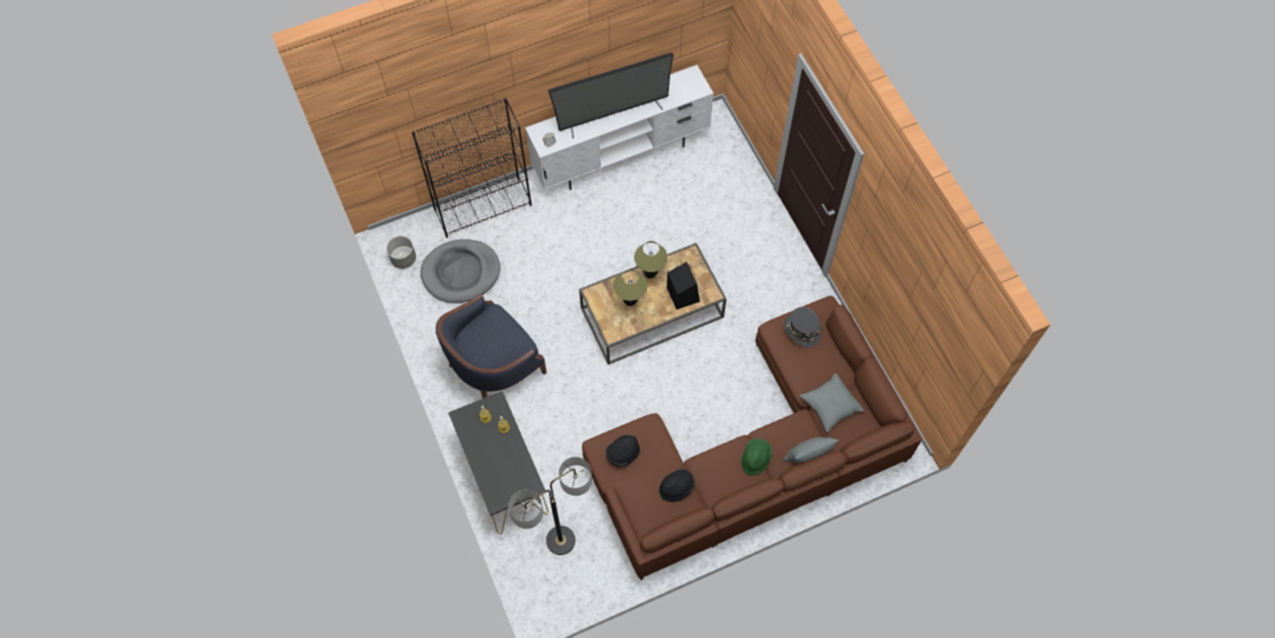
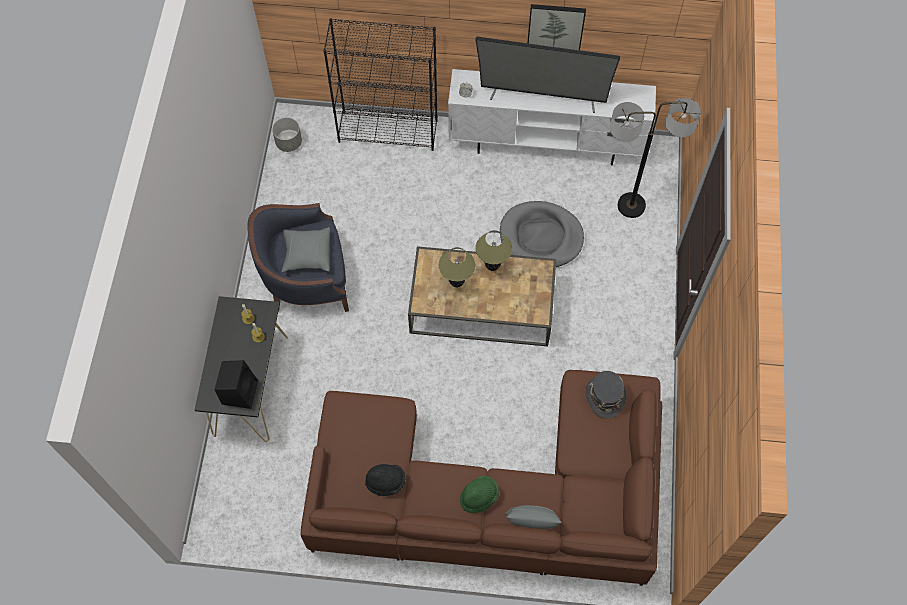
camera: 30 degrees right, 0 degrees up
grey dog bed [421,239,500,303] -> grey dog bed moved to [500,201,584,267]
floor lamp [508,457,592,555] -> floor lamp moved to [610,98,701,218]
black hat [606,435,640,467] -> none
black speaker [667,262,700,310] -> black speaker moved to [215,360,258,409]
grey pillow [800,373,864,432] -> grey pillow moved to [282,227,330,272]
none -> picture [527,4,586,50]

